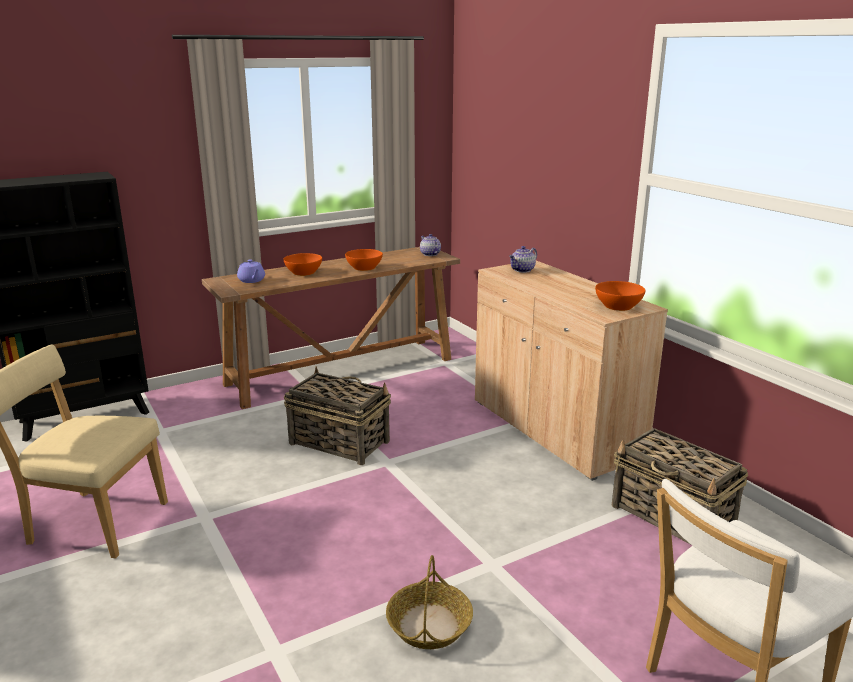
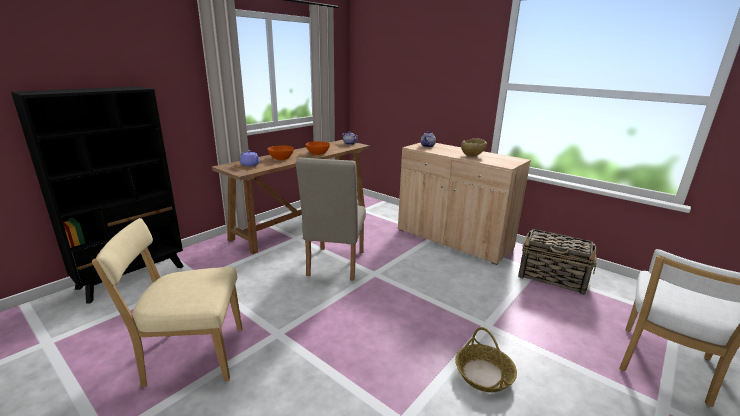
camera: 20 degrees left, 0 degrees up
basket [284,366,391,465] -> beige chair [296,157,366,281]
orange bowl [595,281,646,311] -> none
none -> beige bowl [461,138,487,156]

